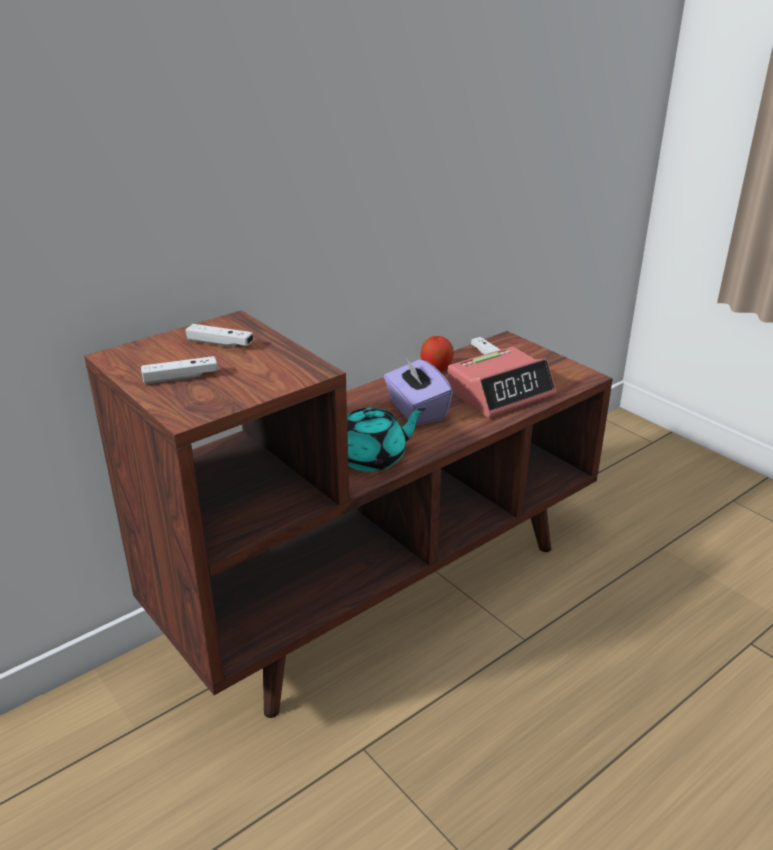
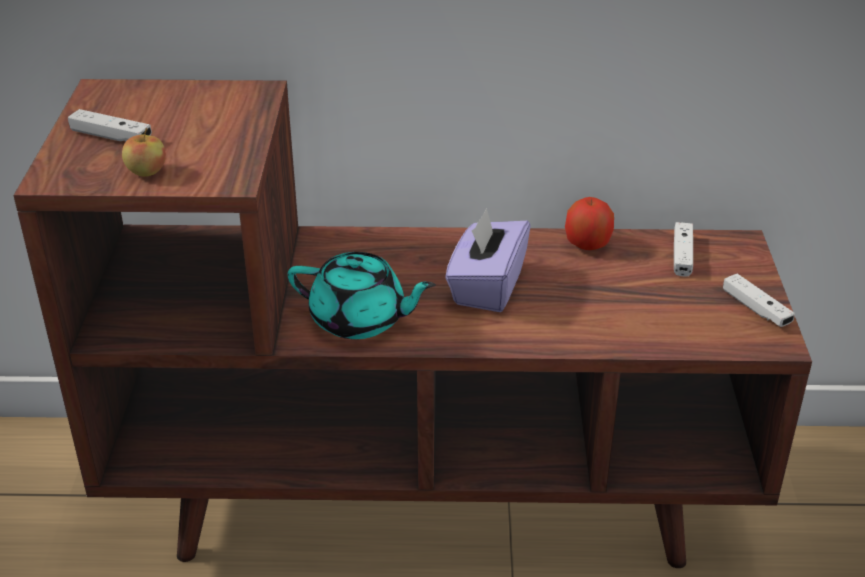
camera: 40 degrees right, 5 degrees up
white game controller [185,324,253,347] -> white game controller moved to [723,274,795,327]
alarm clock [447,346,556,417] -> none
none -> apple [122,128,166,177]

